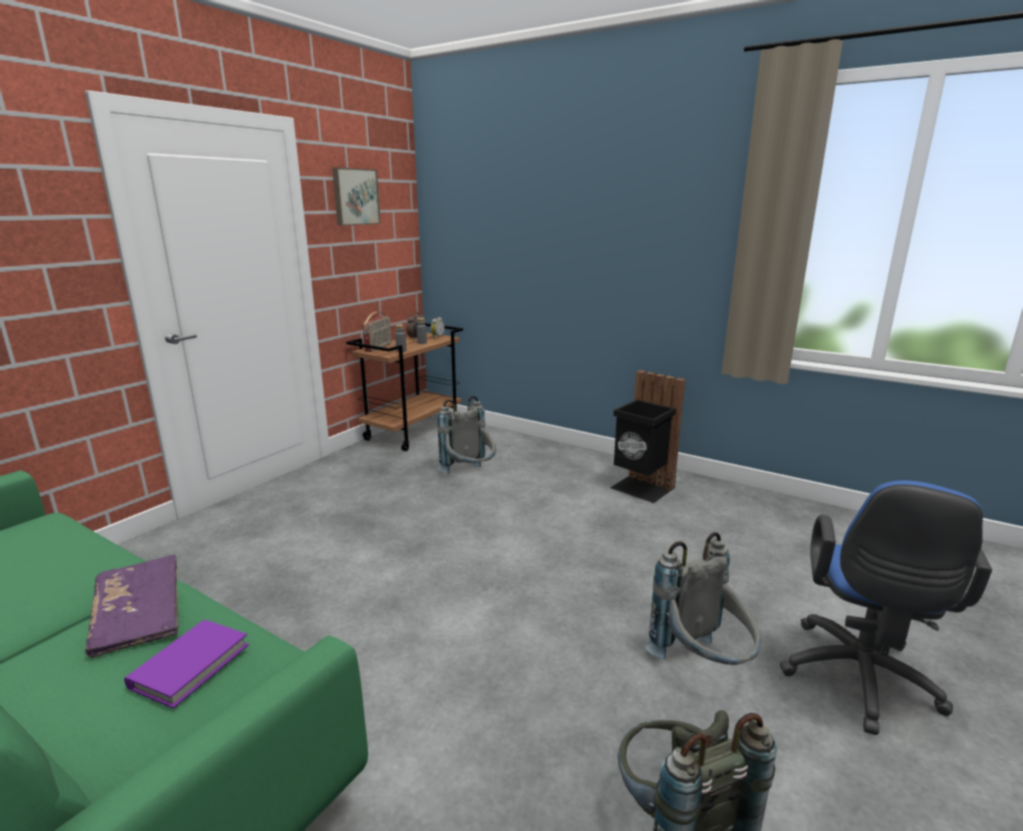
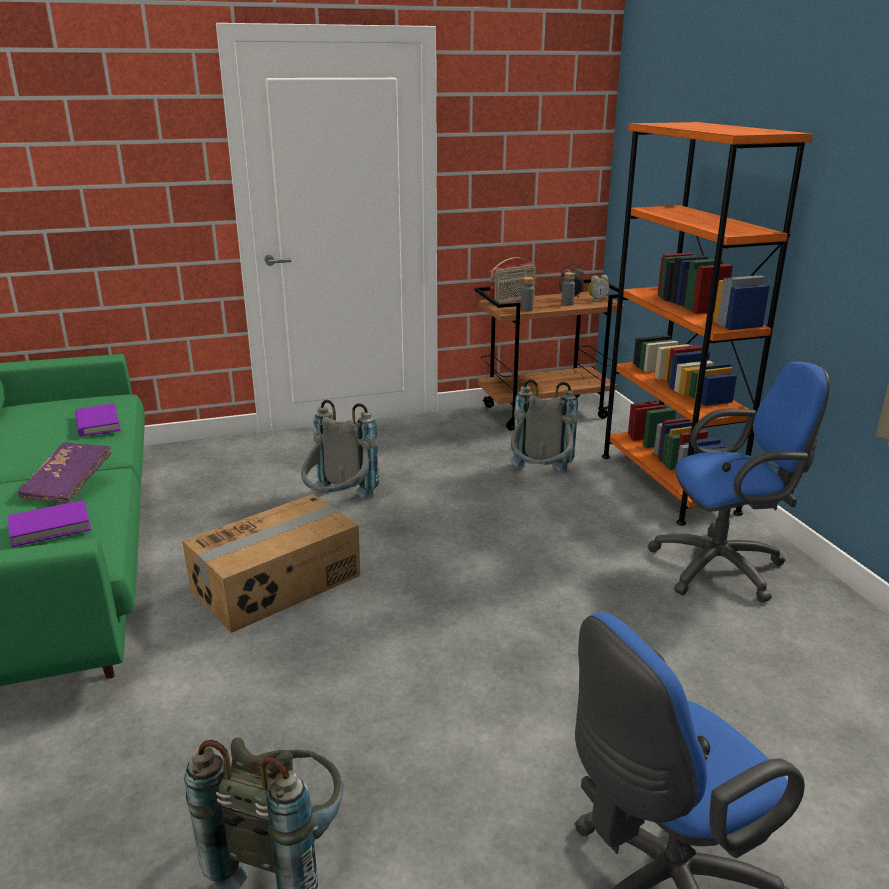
camera: 40 degrees right, 5 degrees up
picture [332,167,381,226] -> none
black trash can [610,370,685,503] -> blue office chair [648,362,830,603]
grey backpack [644,532,761,665] -> grey backpack moved to [301,400,379,500]
none -> purple book [76,403,120,437]
none -> cardboard box [182,494,360,633]
none -> orange bookcase [602,122,813,526]

